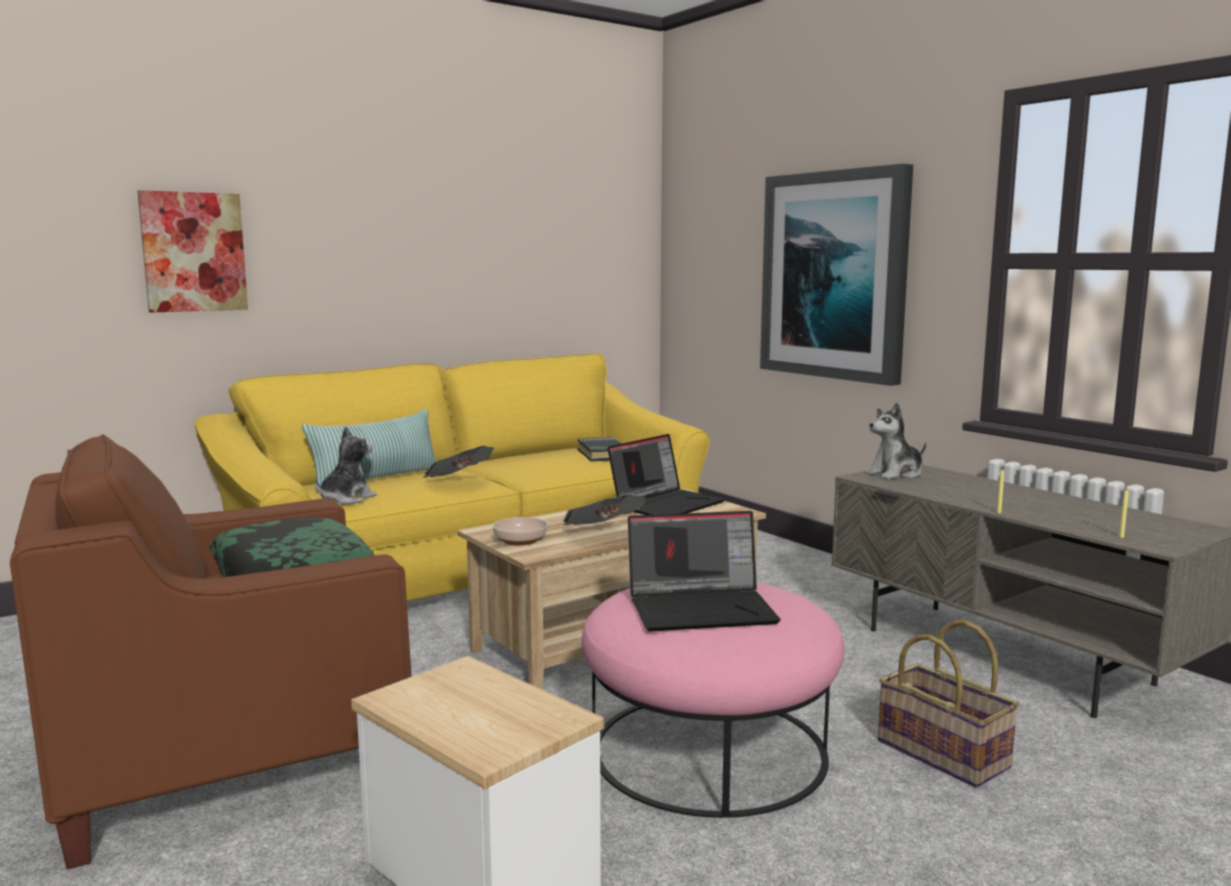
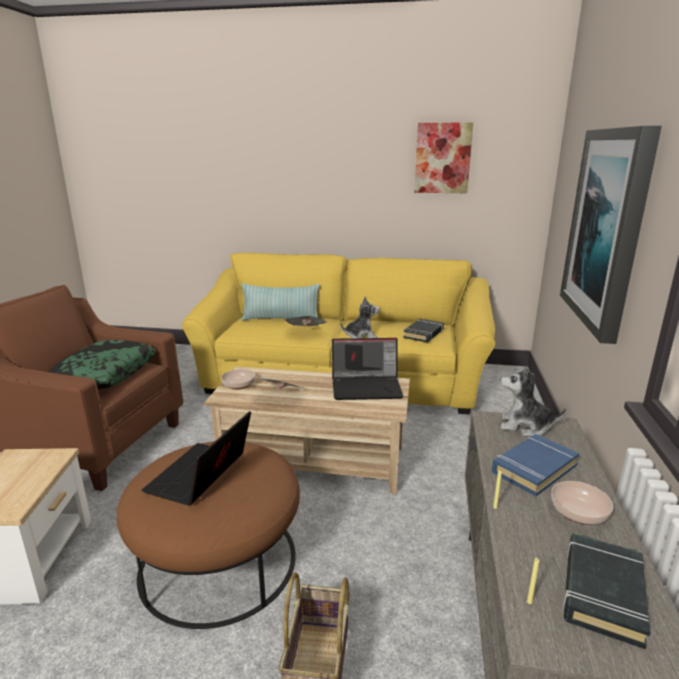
camera: 45 degrees right, 10 degrees up
picture [138,190,248,313] -> picture moved to [414,122,473,193]
plush toy [315,426,377,505] -> plush toy moved to [340,297,380,338]
pink ottoman [582,582,845,818] -> brown ottoman [117,441,300,629]
laptop [628,511,781,631] -> laptop turned 75 degrees clockwise [142,411,251,506]
none -> blue book [492,434,579,496]
none -> bowl [551,481,613,525]
none -> black book [563,533,650,649]

